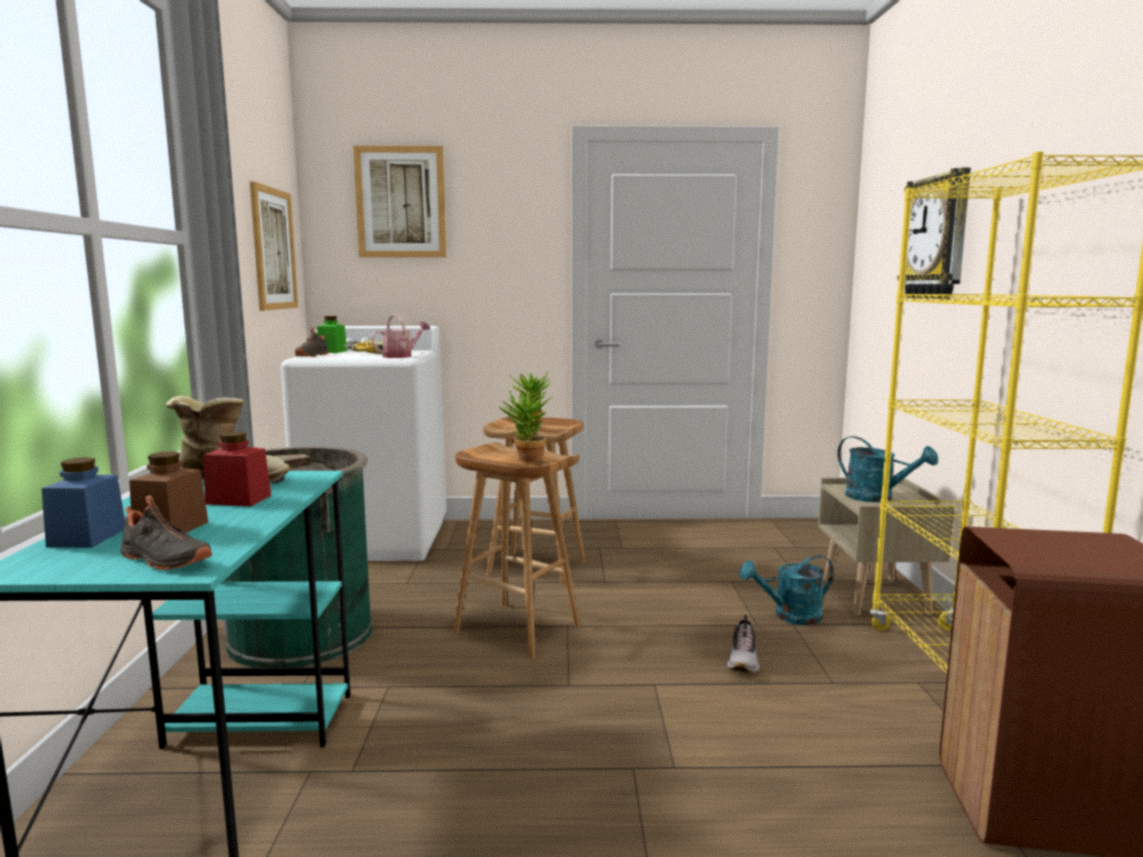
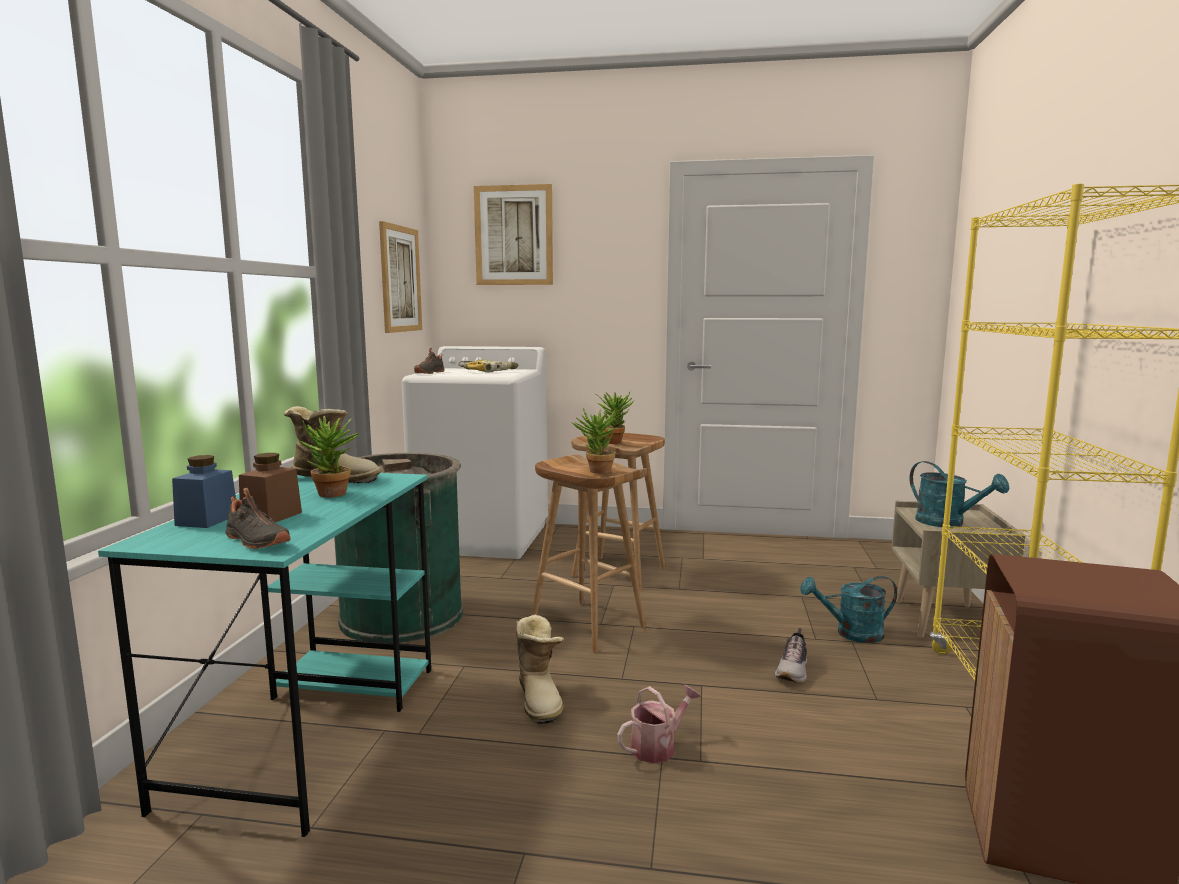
camera: 10 degrees right, 0 degrees up
red jar [203,431,271,506] -> potted plant [300,416,360,498]
green jar [317,316,347,353] -> none
watering can [371,314,430,358] -> watering can moved to [617,685,701,763]
wall clock [897,167,971,300] -> none
none -> boot [516,615,564,724]

